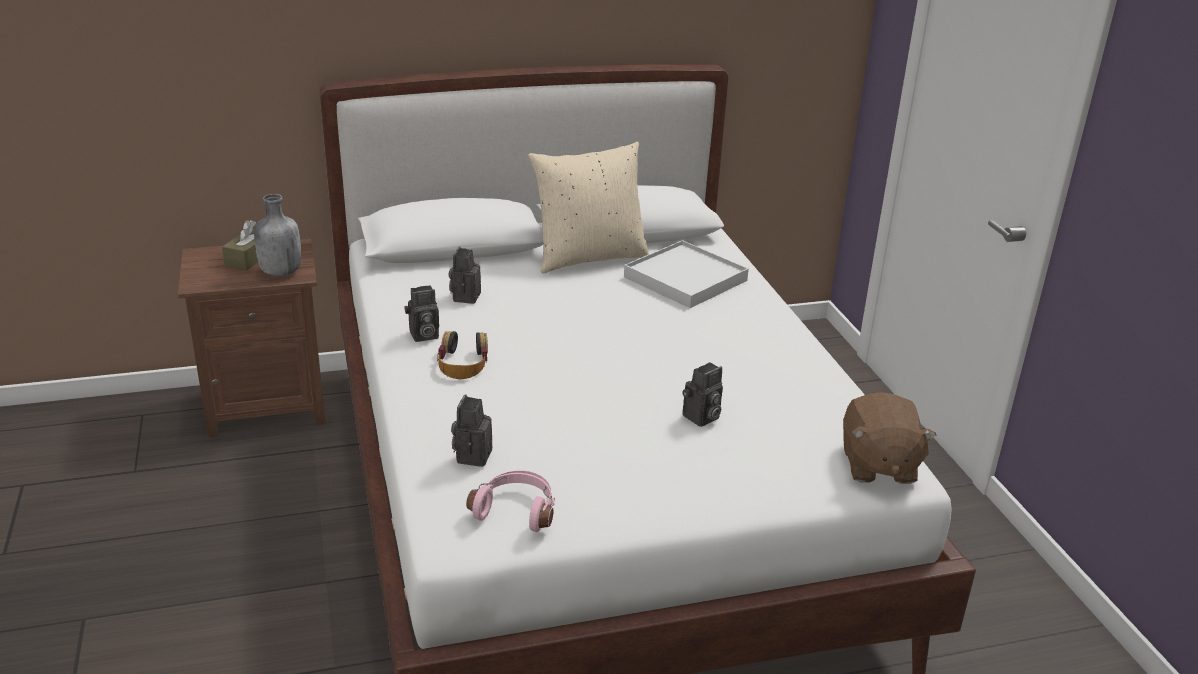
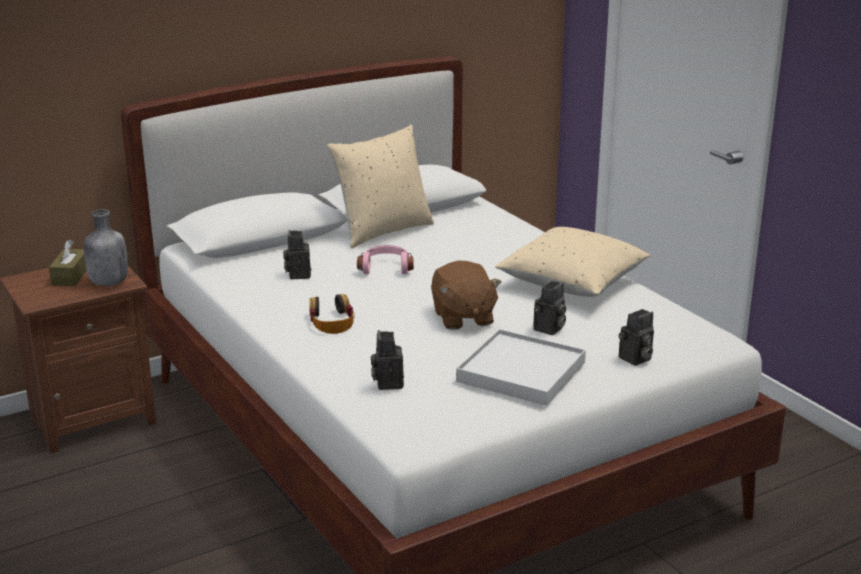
camera: 15 degrees left, 5 degrees down
camera [404,285,439,342] -> camera moved to [619,309,654,366]
pink headphones [466,470,555,532] -> pink headphones moved to [357,245,414,275]
white tray [624,240,749,308] -> white tray moved to [456,329,586,406]
brown plush toy [843,392,936,484] -> brown plush toy moved to [431,260,501,330]
none -> beige pillow [495,227,650,297]

